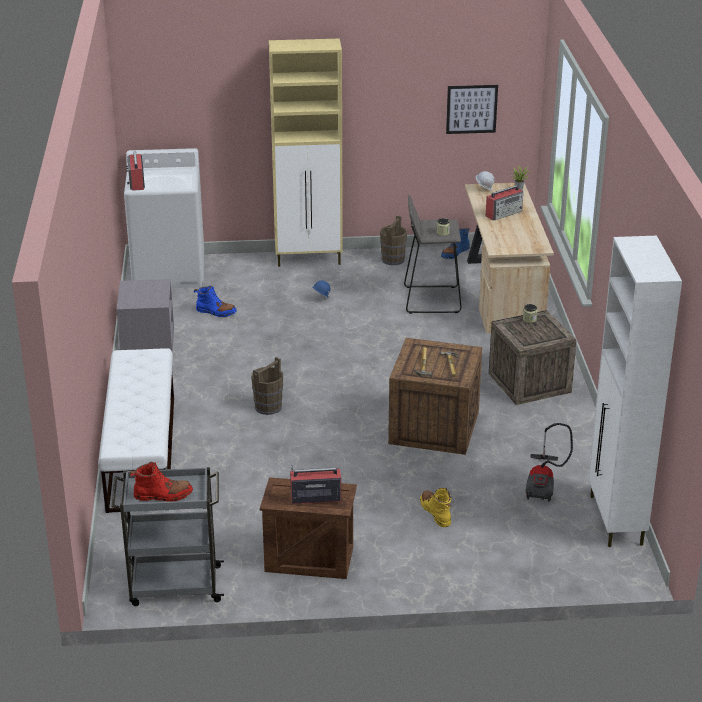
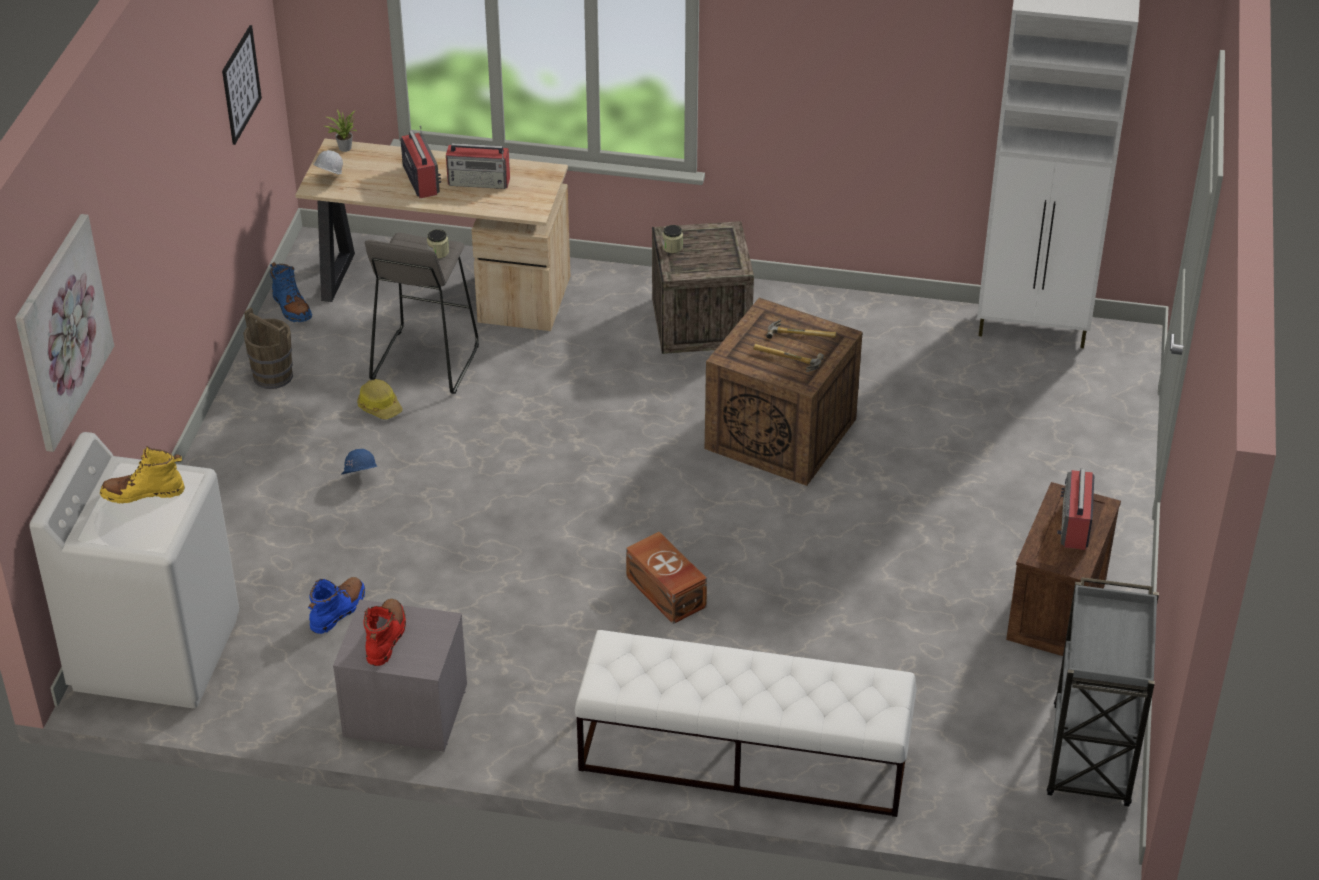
camera: 75 degrees left, 10 degrees up
radio [126,151,145,191] -> radio moved to [446,143,510,189]
red boot [130,462,193,502] -> red boot moved to [363,599,406,666]
brown bucket [251,357,283,415] -> brown storage box [626,532,707,624]
beige cabinet [269,39,343,267] -> none
yellow boot [420,488,451,527] -> yellow boot moved to [100,446,185,503]
vacuum cleaner [525,423,573,502] -> none
none -> picture [15,214,114,452]
none -> hard hat [357,379,403,420]

